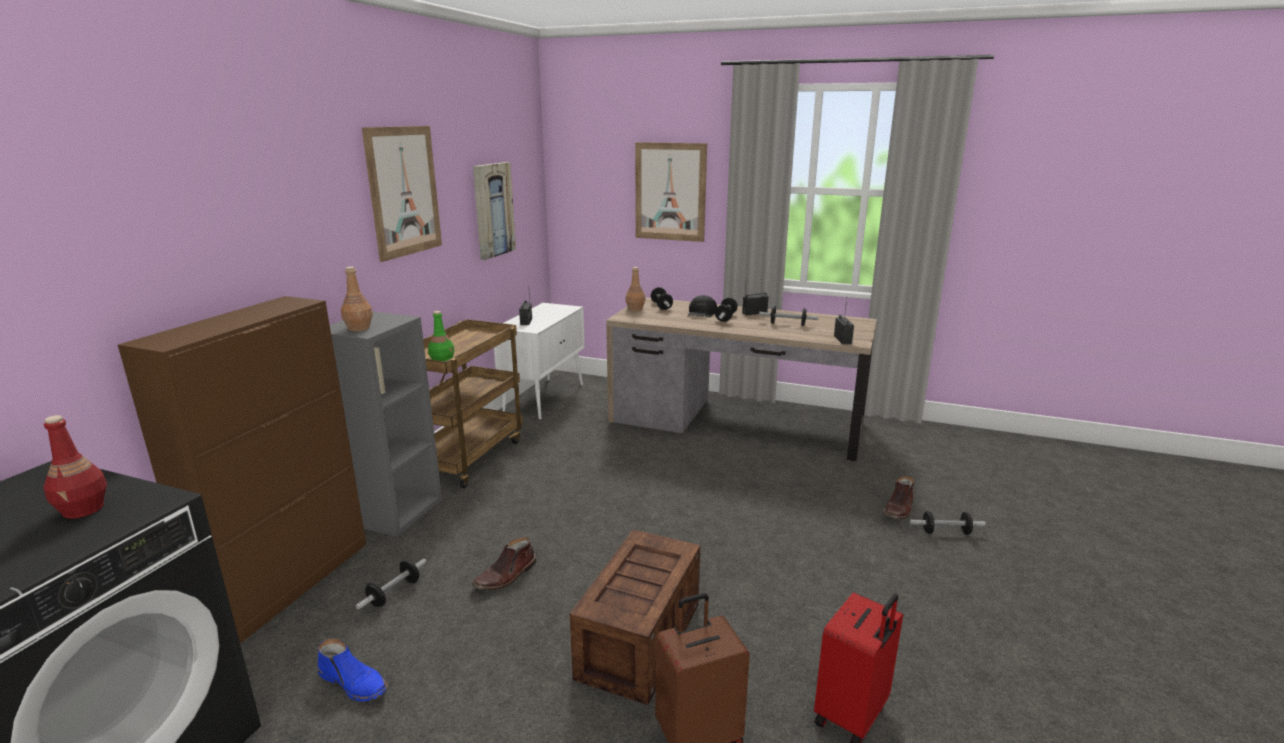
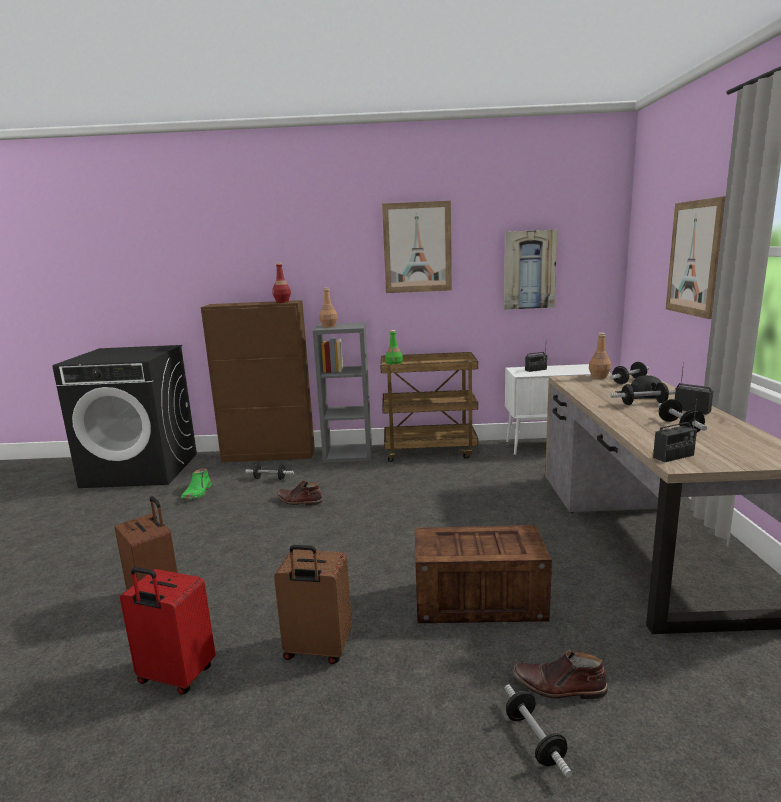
camera: 70 degrees right, 5 degrees down
red bottle [43,415,107,519] -> red bottle moved to [272,263,291,303]
blue boot [318,638,388,702] -> green boot [181,467,212,499]
crate [570,529,700,705] -> crate moved to [415,525,552,623]
none -> brown suitcase [274,545,352,664]

